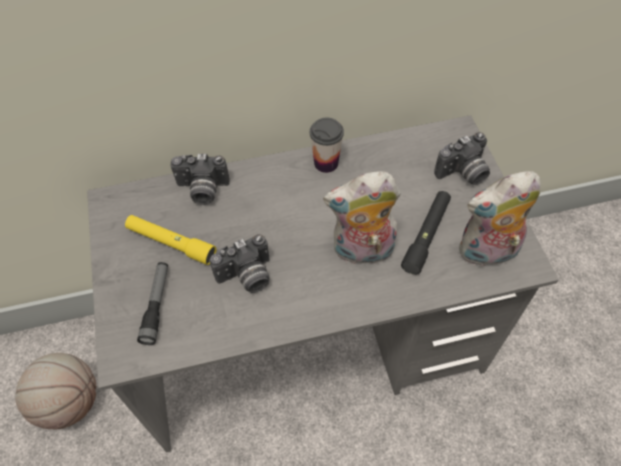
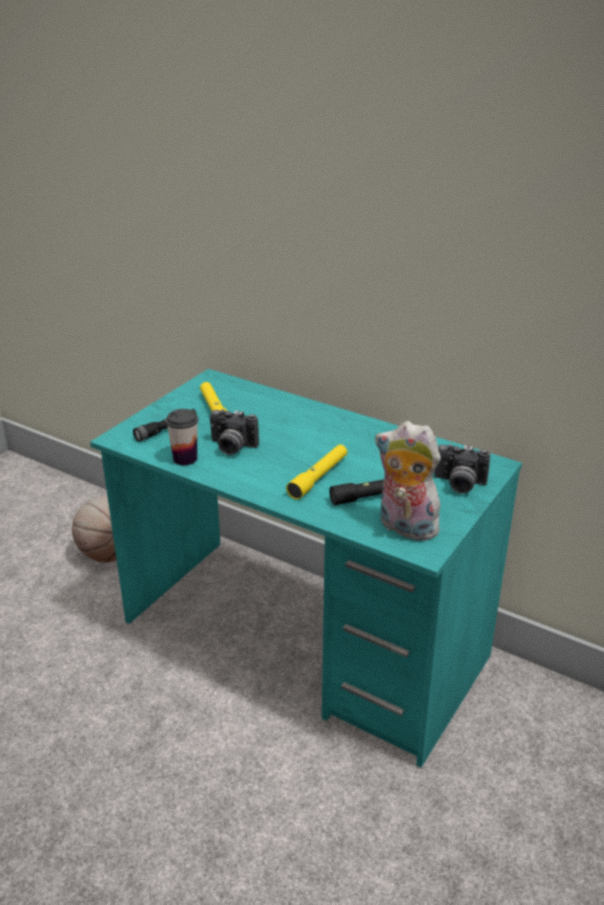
camera: 45 degrees right, 25 degrees down
grey desk [87,115,559,452] -> turquoise desk [90,369,522,767]
camera [170,154,230,205] -> none
cup [310,118,344,173] -> cup moved to [166,409,198,465]
plush toy [323,171,400,268] -> yellow flashlight [286,445,347,499]

